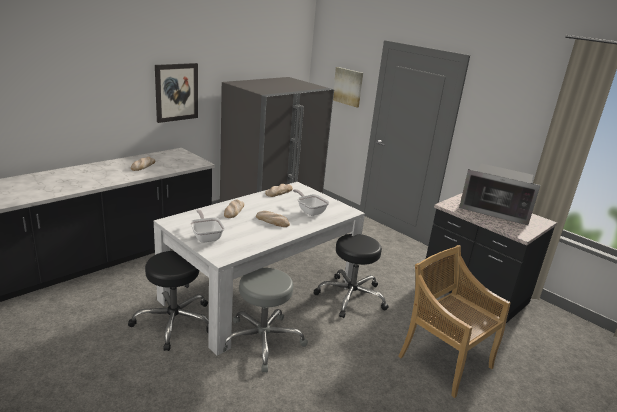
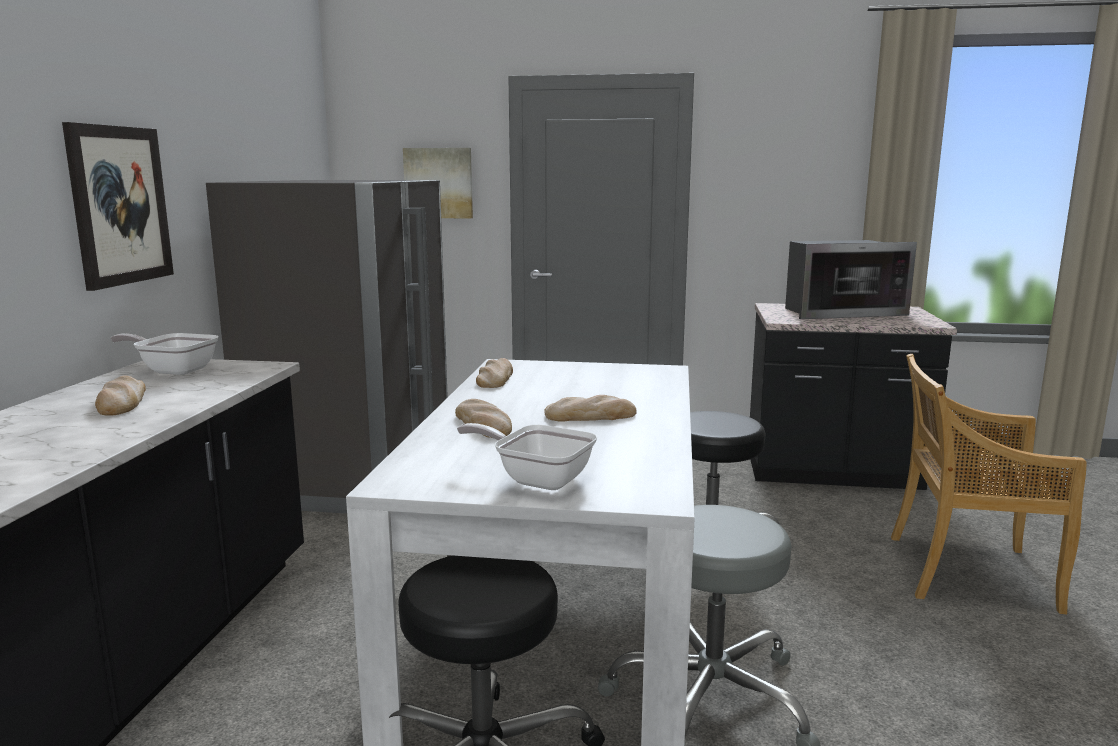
camera: 35 degrees left, 10 degrees down
frying pan [293,189,329,216] -> frying pan moved to [111,333,219,375]

